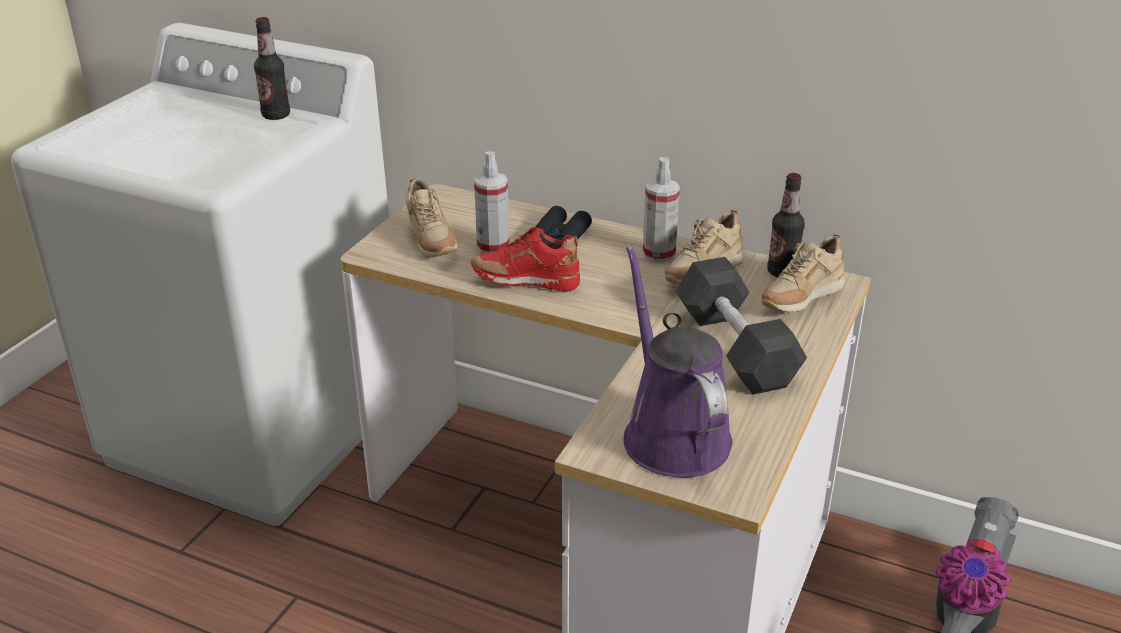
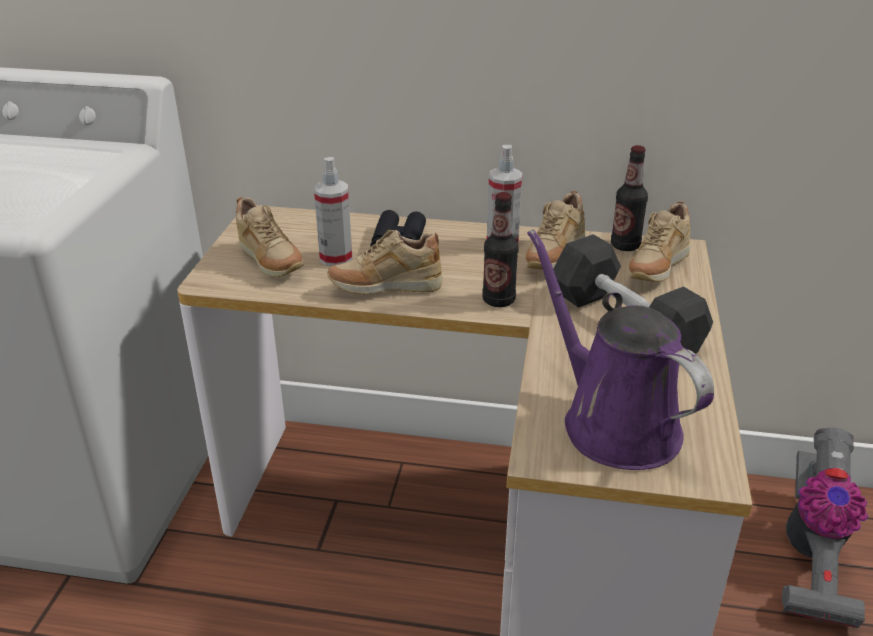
camera: 15 degrees left, 0 degrees up
bottle [254,17,290,120] -> bottle moved to [482,192,519,307]
red shoe [471,227,580,292] -> beige shoe [327,230,442,294]

